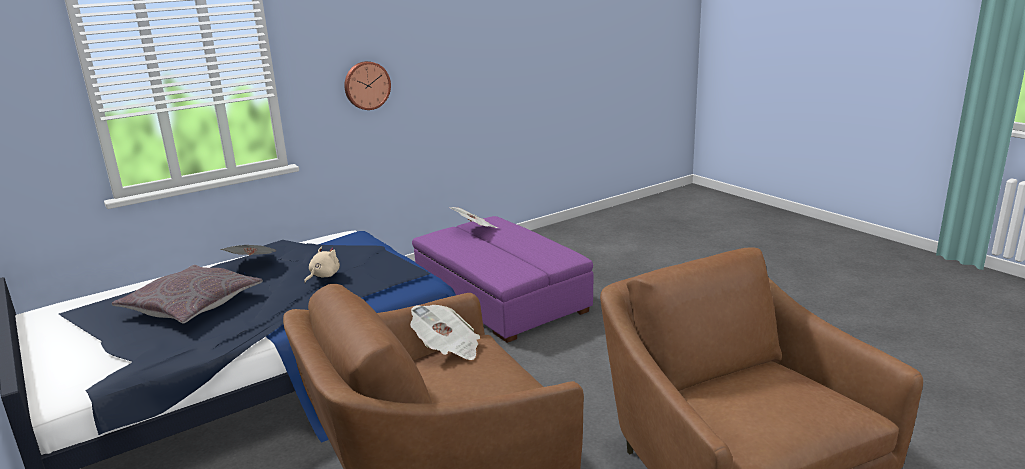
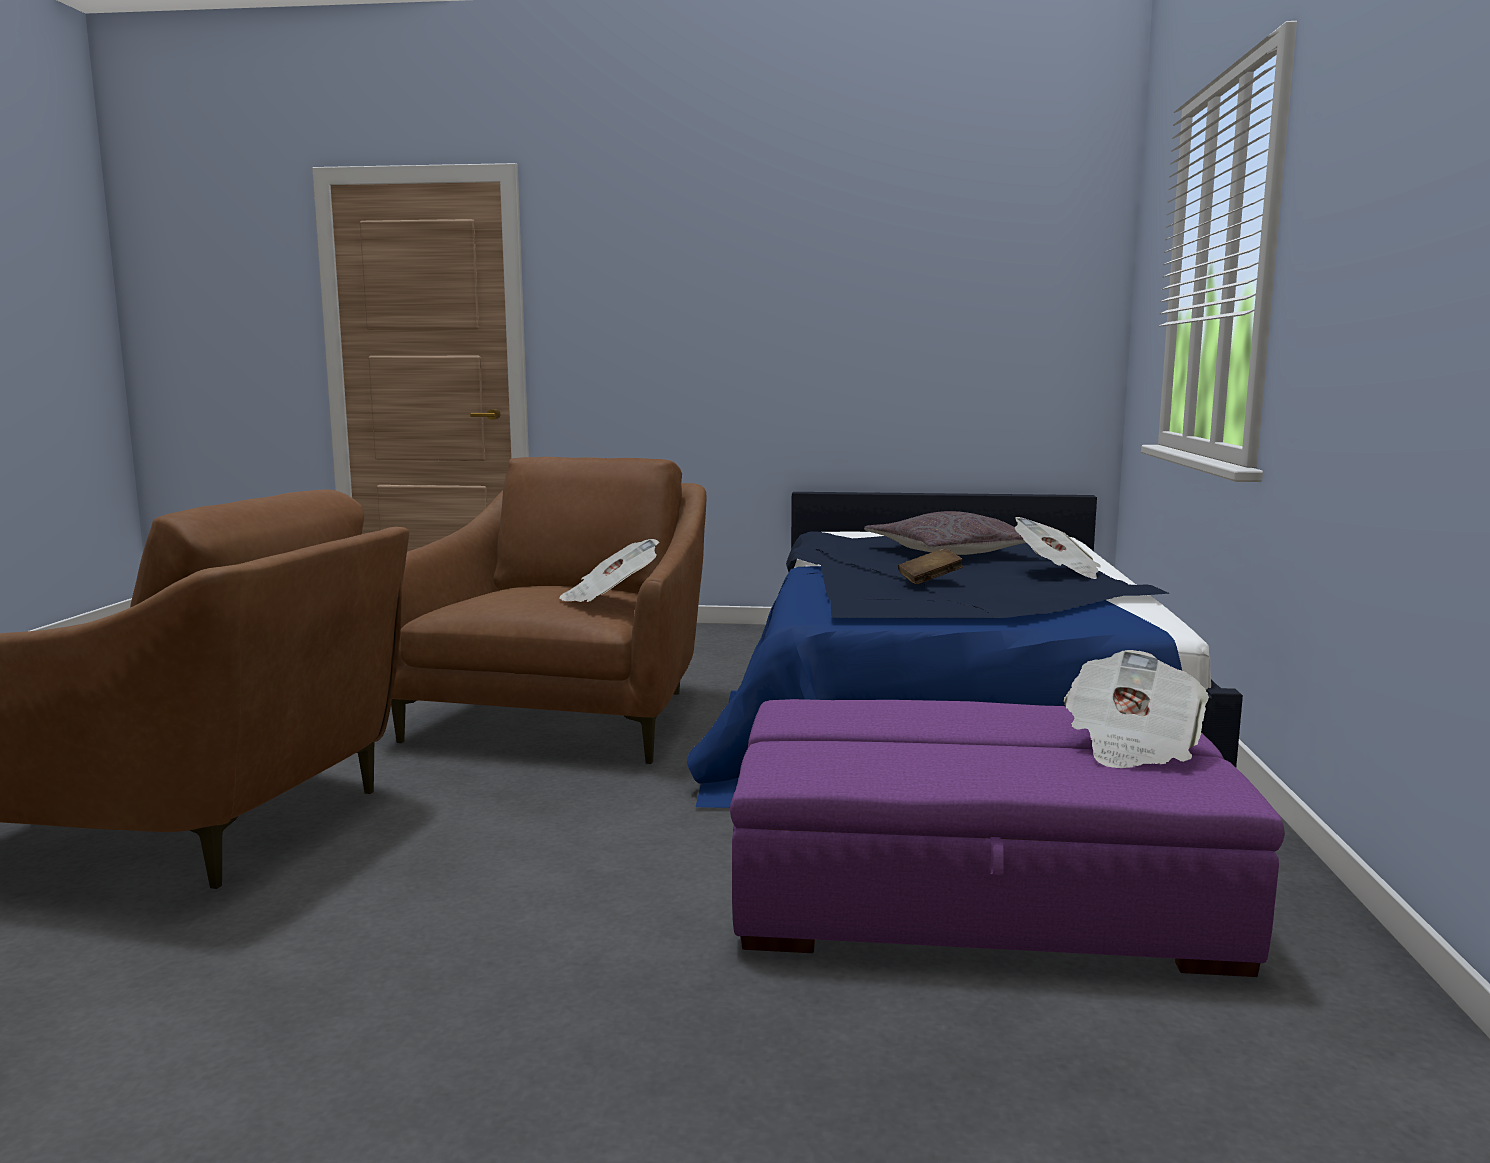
camera: 130 degrees right, 10 degrees down
beige plush toy [304,246,340,283] -> brown book [898,548,963,585]
wall clock [344,61,391,110] -> none

